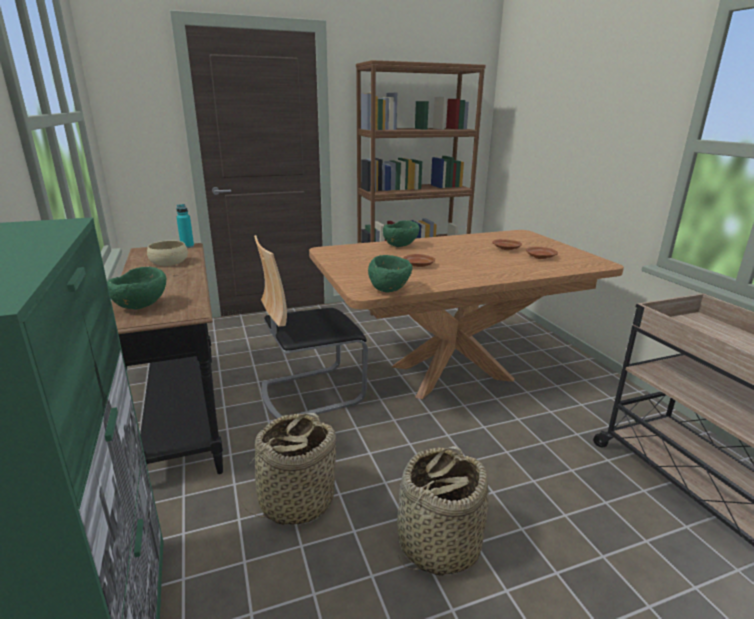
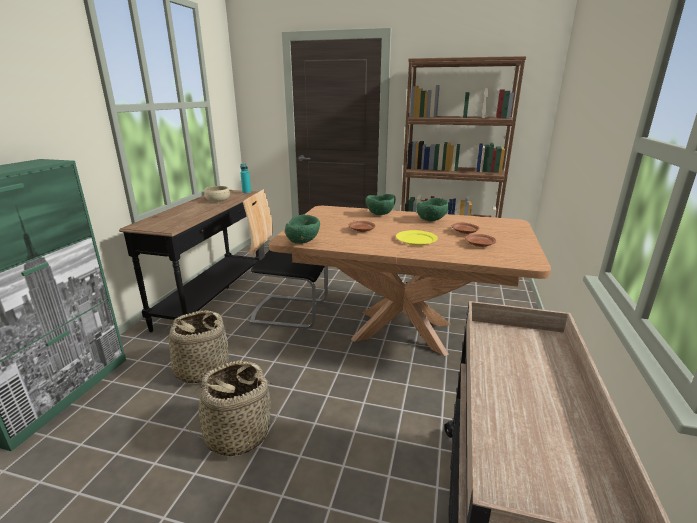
camera: 35 degrees right, 0 degrees up
green bowl [107,266,167,310] -> green bowl moved to [417,198,450,222]
none -> yellow plate [396,230,438,245]

